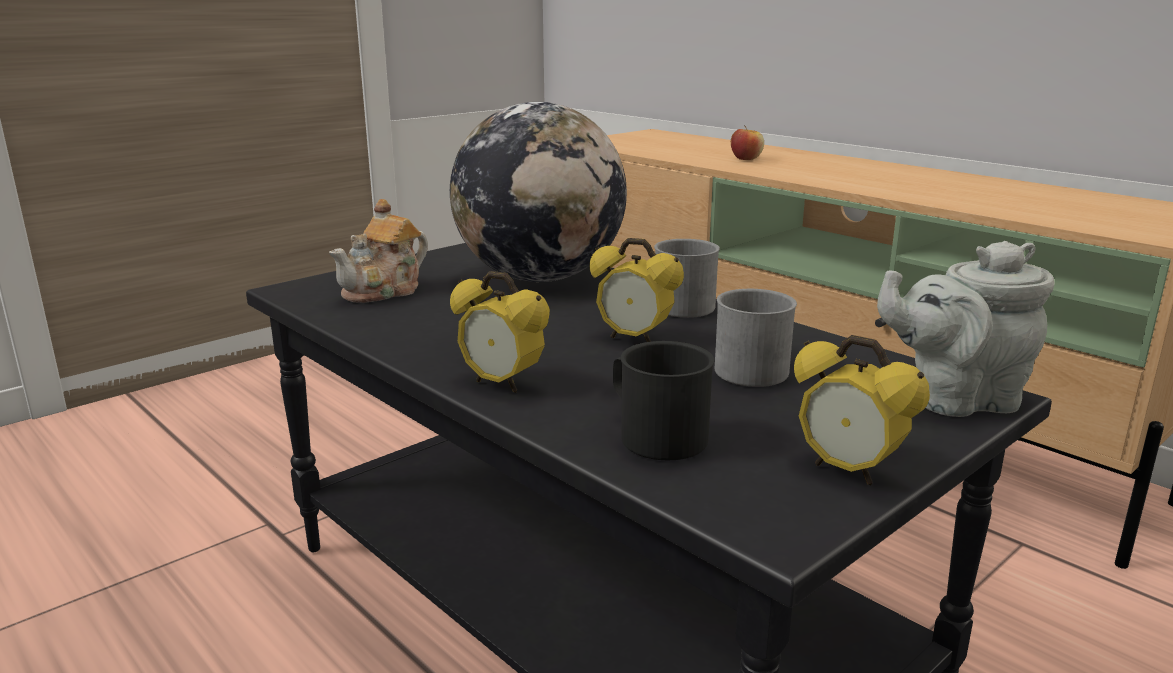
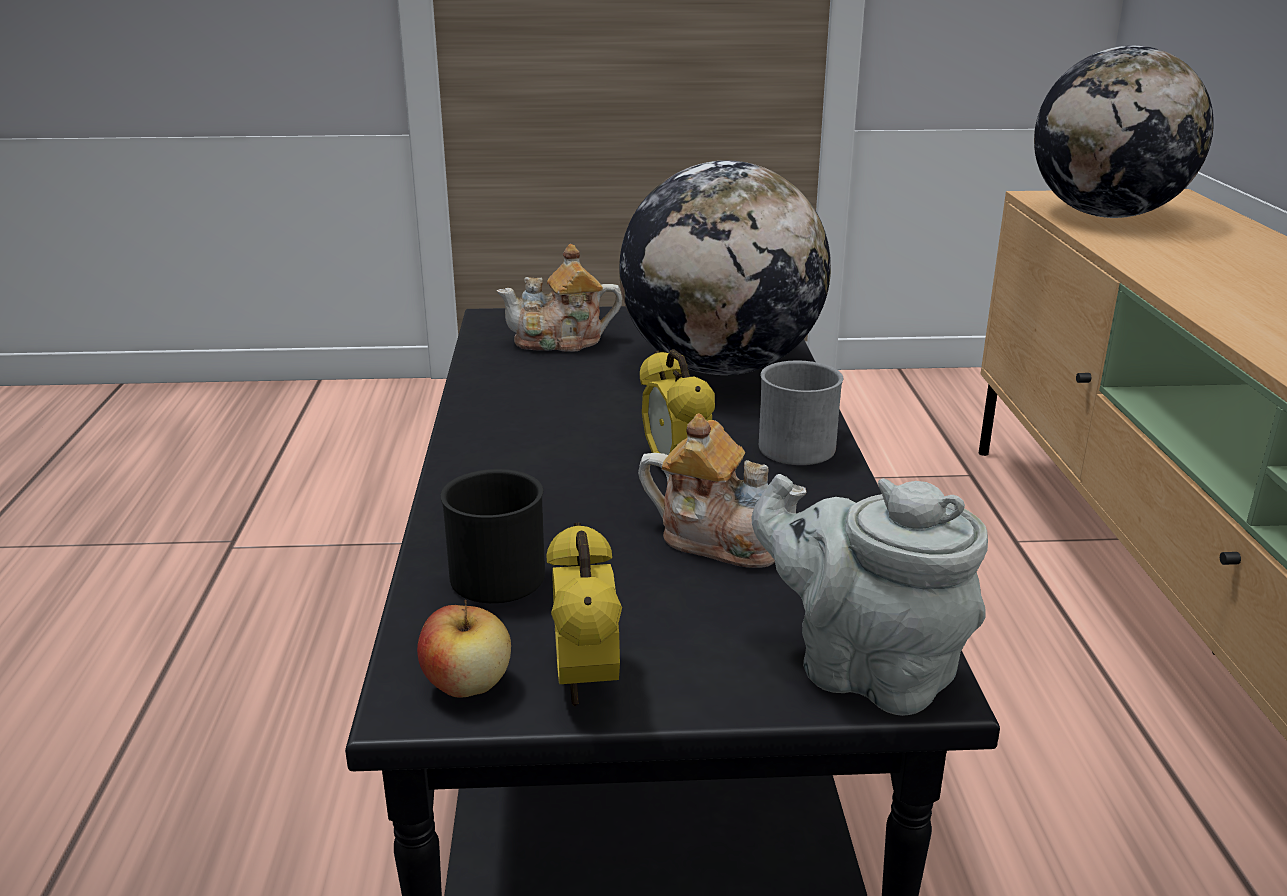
camera: 40 degrees right, 5 degrees up
alarm clock [450,271,550,393] -> none
grey mug [714,289,797,387] -> teapot [638,413,807,568]
apple [731,125,764,160] -> apple moved to [417,600,511,698]
none -> globe [1034,45,1214,218]

